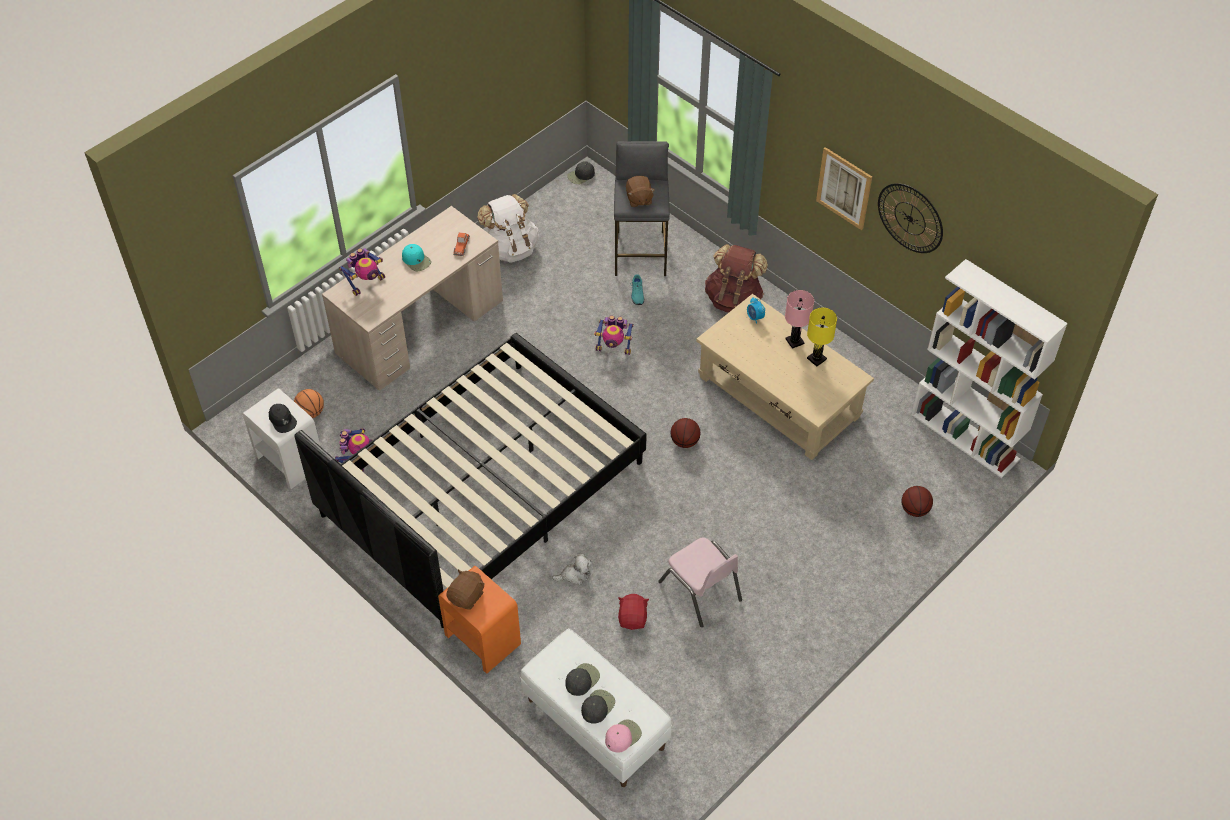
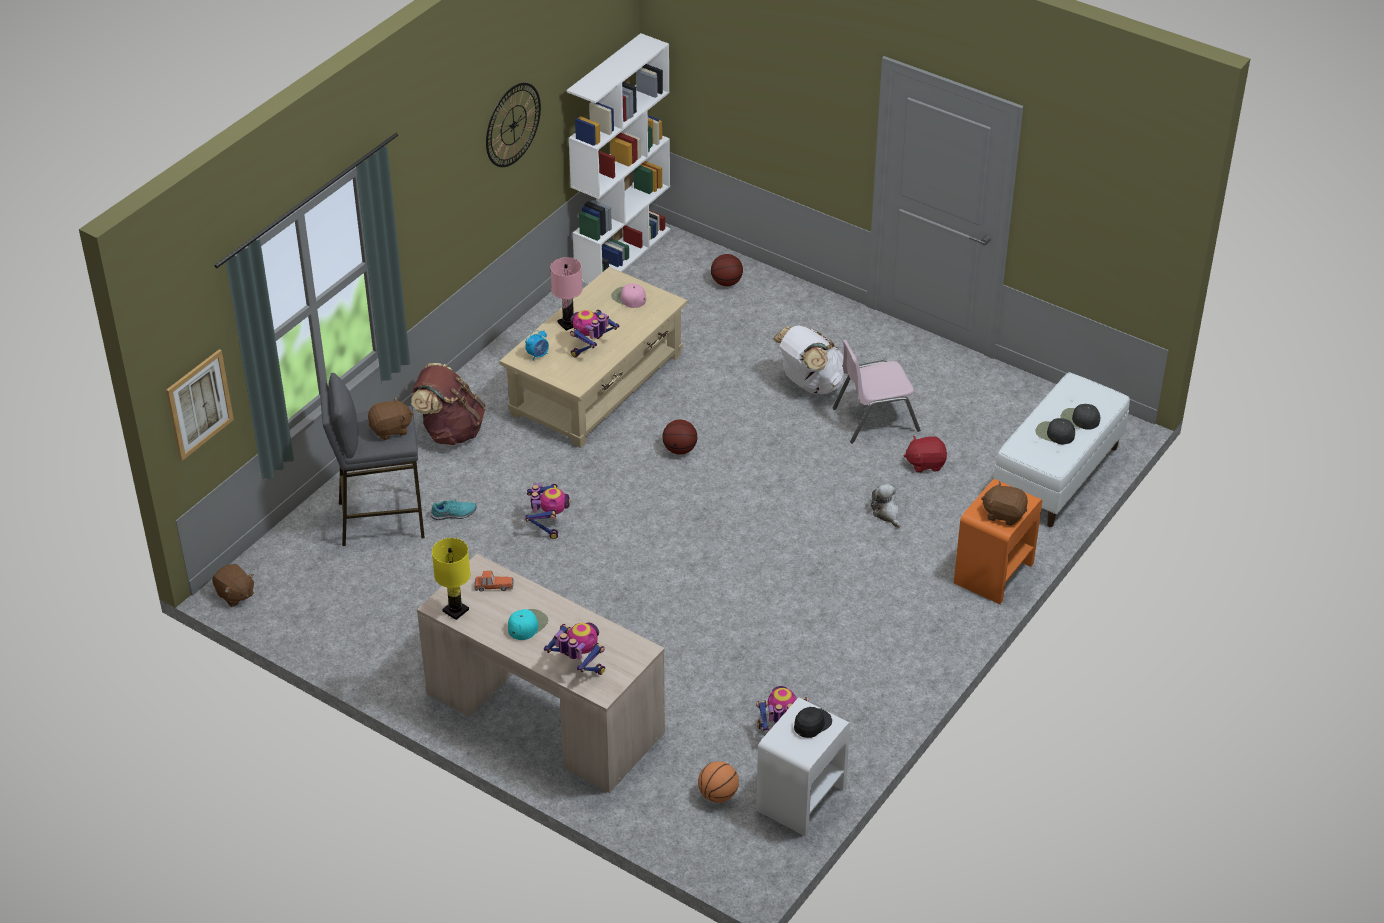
camera: 100 degrees left, 10 degrees down
black bed [294,333,647,628] -> none
white backpack [477,194,539,263] -> white backpack moved to [773,325,844,394]
black cap [567,161,595,184] -> brown plush toy [212,564,254,607]
pink cap [605,719,642,752] -> pink cap moved to [611,283,646,308]
pink chair [658,537,742,627] -> pink chair turned 150 degrees counterclockwise [833,339,920,443]
yellow table lamp [807,308,837,366] -> yellow table lamp moved to [432,538,471,620]
picture [816,147,872,230] -> picture moved to [166,349,234,461]
none -> toy robot [570,309,619,358]

